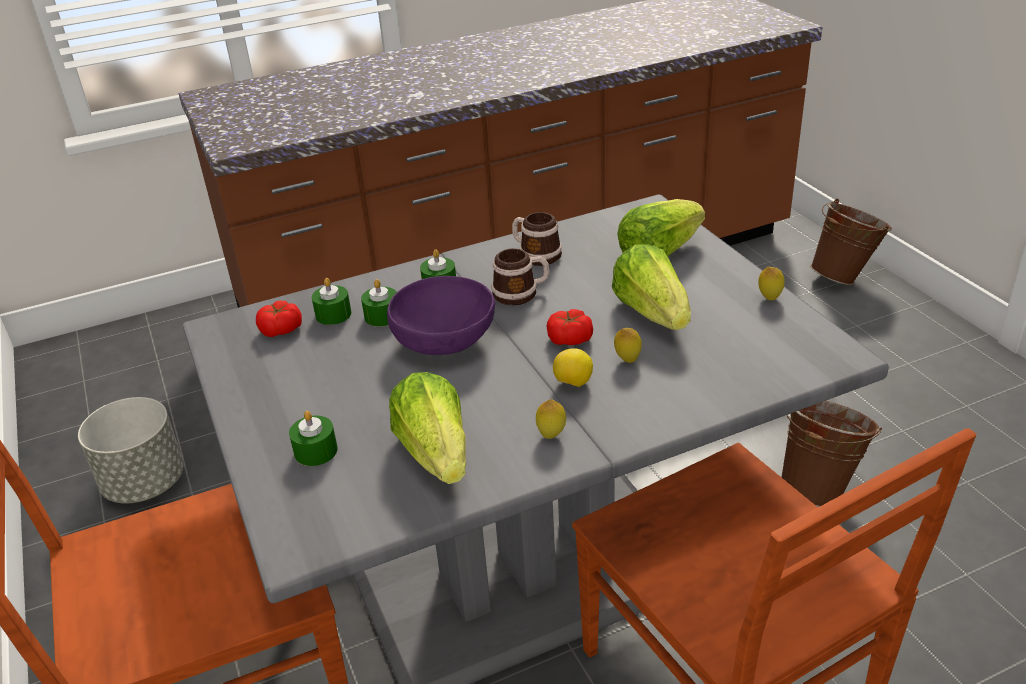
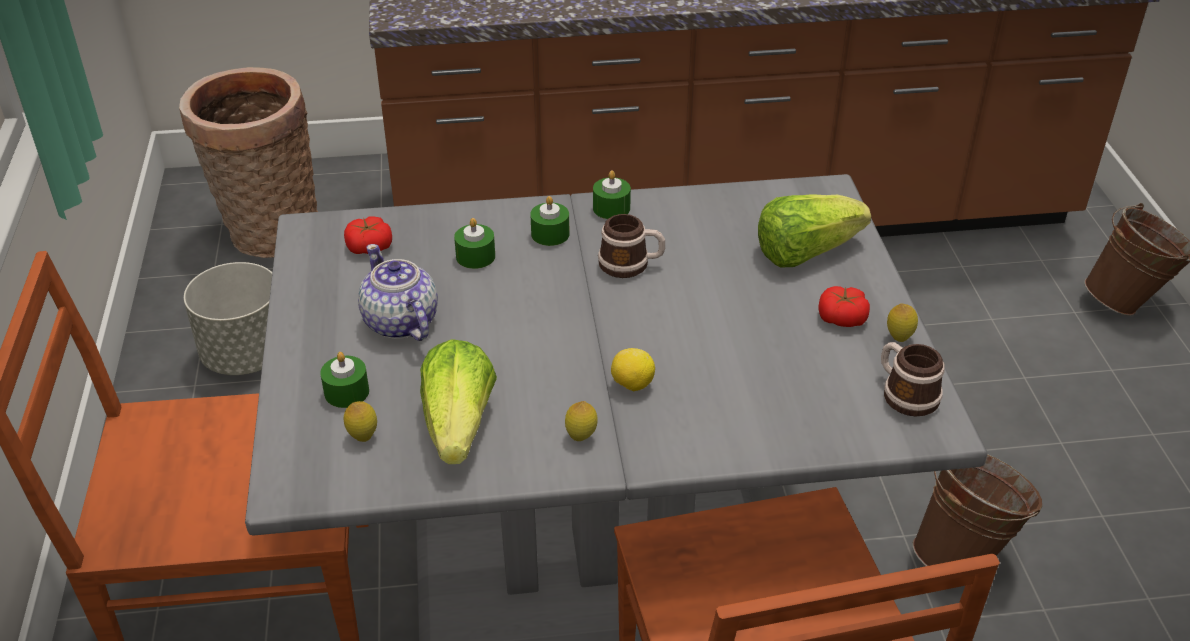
camera: 15 degrees right, 5 degrees up
green candle [312,278,351,325] -> green candle moved to [593,170,631,219]
purple bowl [387,276,496,355] -> none
mug [512,212,562,266] -> mug moved to [881,342,945,417]
tomato [547,309,593,345] -> tomato moved to [819,286,870,327]
lettuce [612,244,691,330] -> none
lemon [614,328,642,363] -> lemon moved to [344,401,377,442]
none -> basket [179,67,318,258]
none -> teapot [358,244,438,341]

